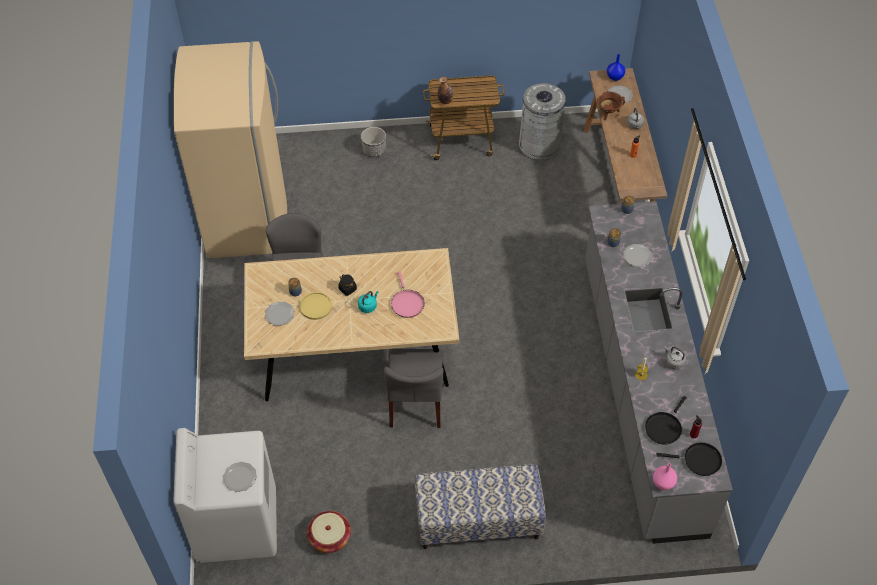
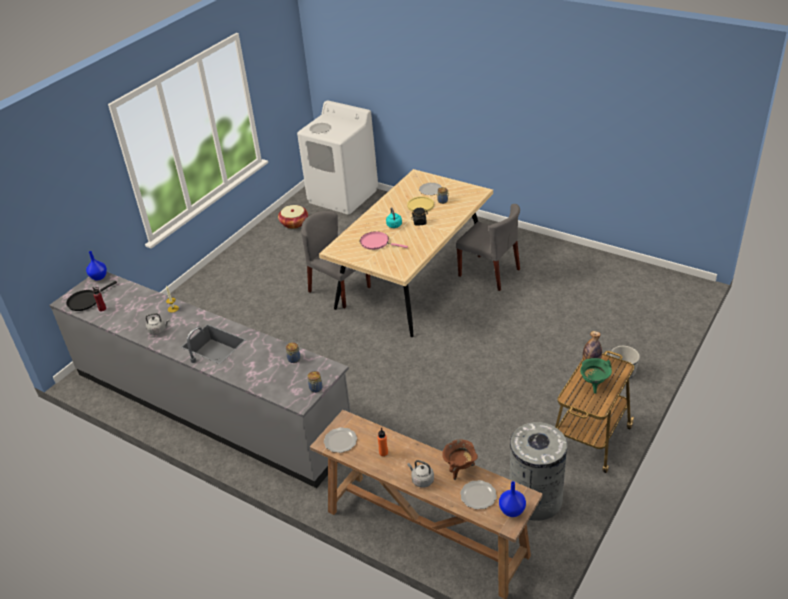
camera: 130 degrees right, 15 degrees down
beige fridge [174,41,287,259] -> none
bench [415,464,546,549] -> none
plate [623,244,652,267] -> plate moved to [324,427,357,453]
black frying pan [645,396,687,445] -> none
pink vase [653,463,677,490] -> blue vase [86,251,107,281]
none -> green cooking pot [580,358,612,394]

